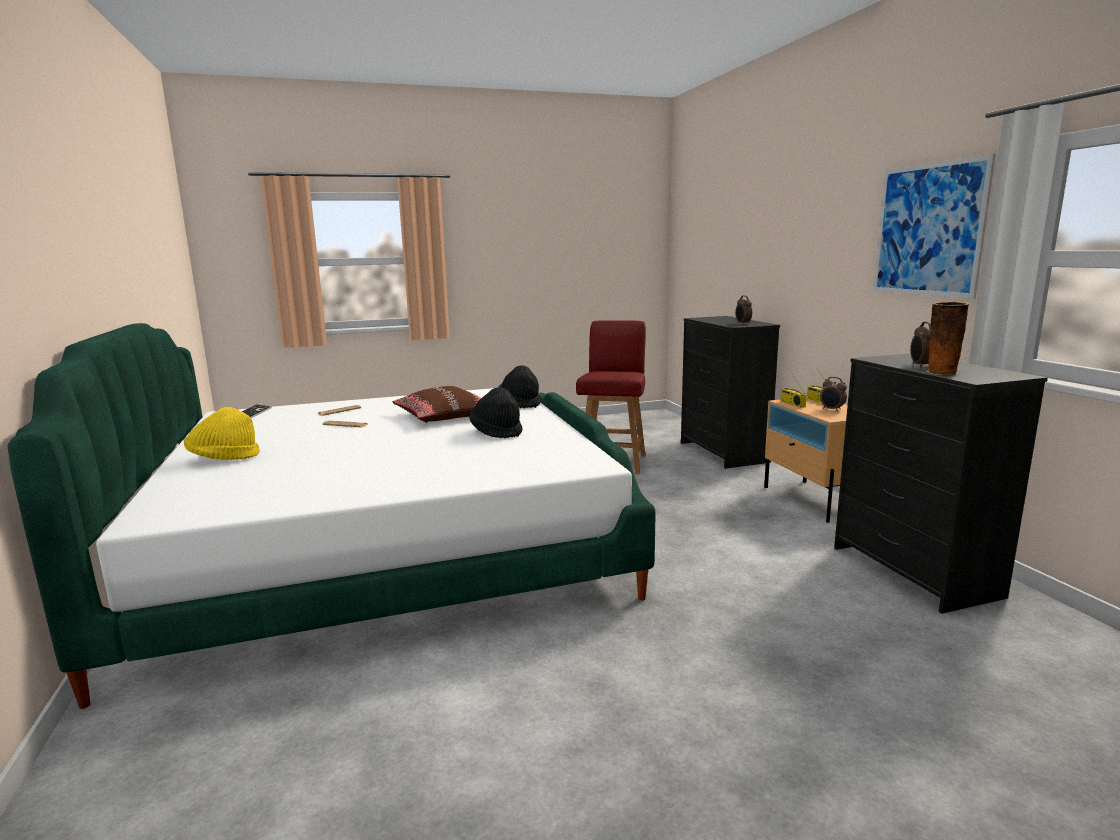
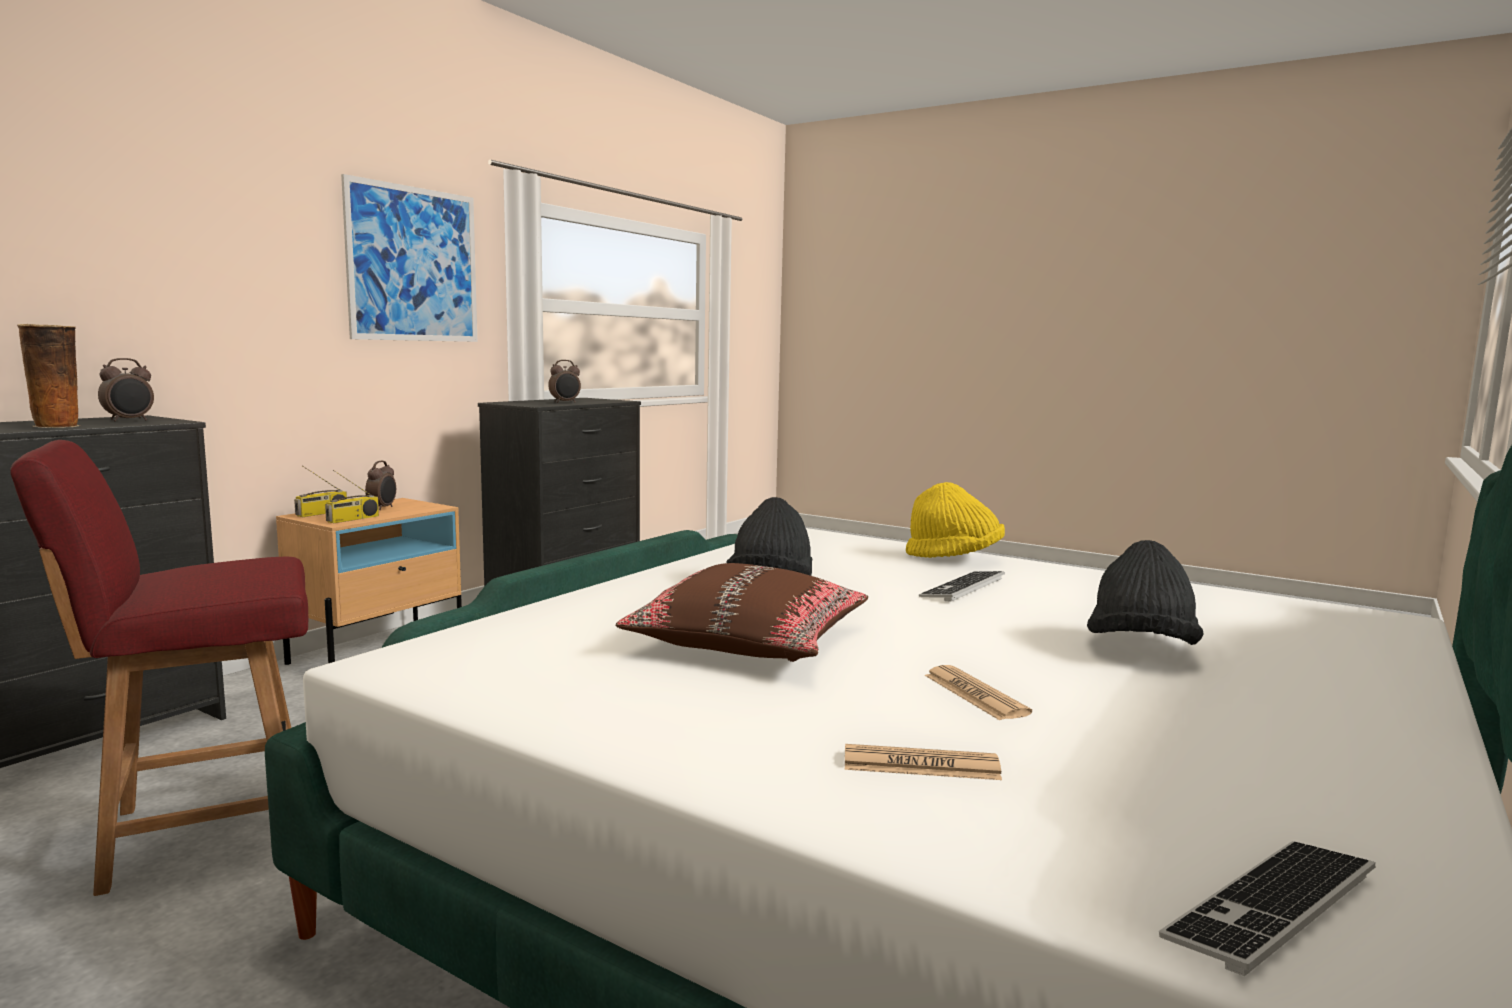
camera: 130 degrees left, 5 degrees down
yellow hat [184,407,260,460] -> yellow hat moved to [906,482,1005,558]
black hat [498,365,541,408] -> black hat moved to [1087,540,1204,645]
vase [926,302,969,375] -> vase moved to [17,324,80,428]
none -> keyboard [919,571,1005,601]

